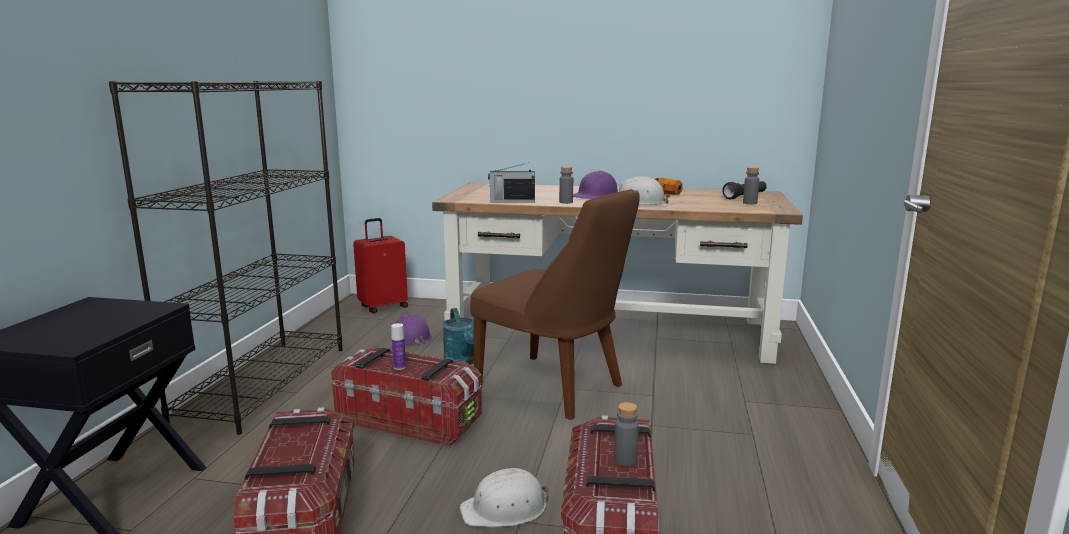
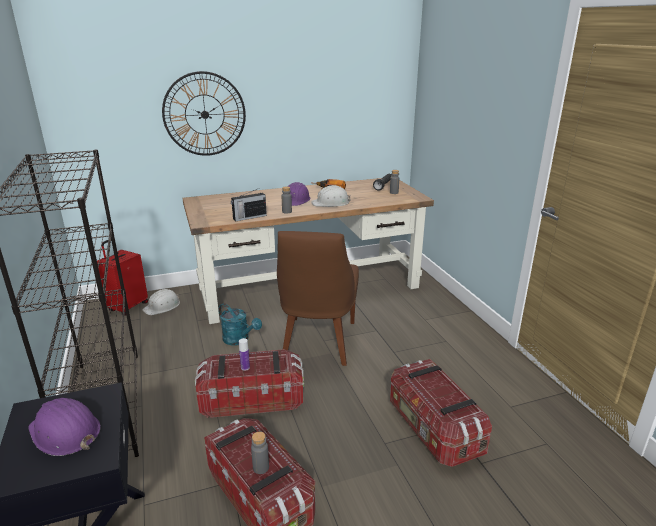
camera: 30 degrees left, 10 degrees up
purple hard hat [396,313,432,346] -> purple hard hat moved to [28,398,101,456]
white hard hat [460,468,549,527] -> white hard hat moved to [142,289,180,315]
brown chair [470,189,640,420] -> brown chair turned 90 degrees clockwise [277,231,359,366]
grey bottle [614,402,639,466] -> grey bottle moved to [251,432,269,474]
none -> wall clock [162,71,246,156]

